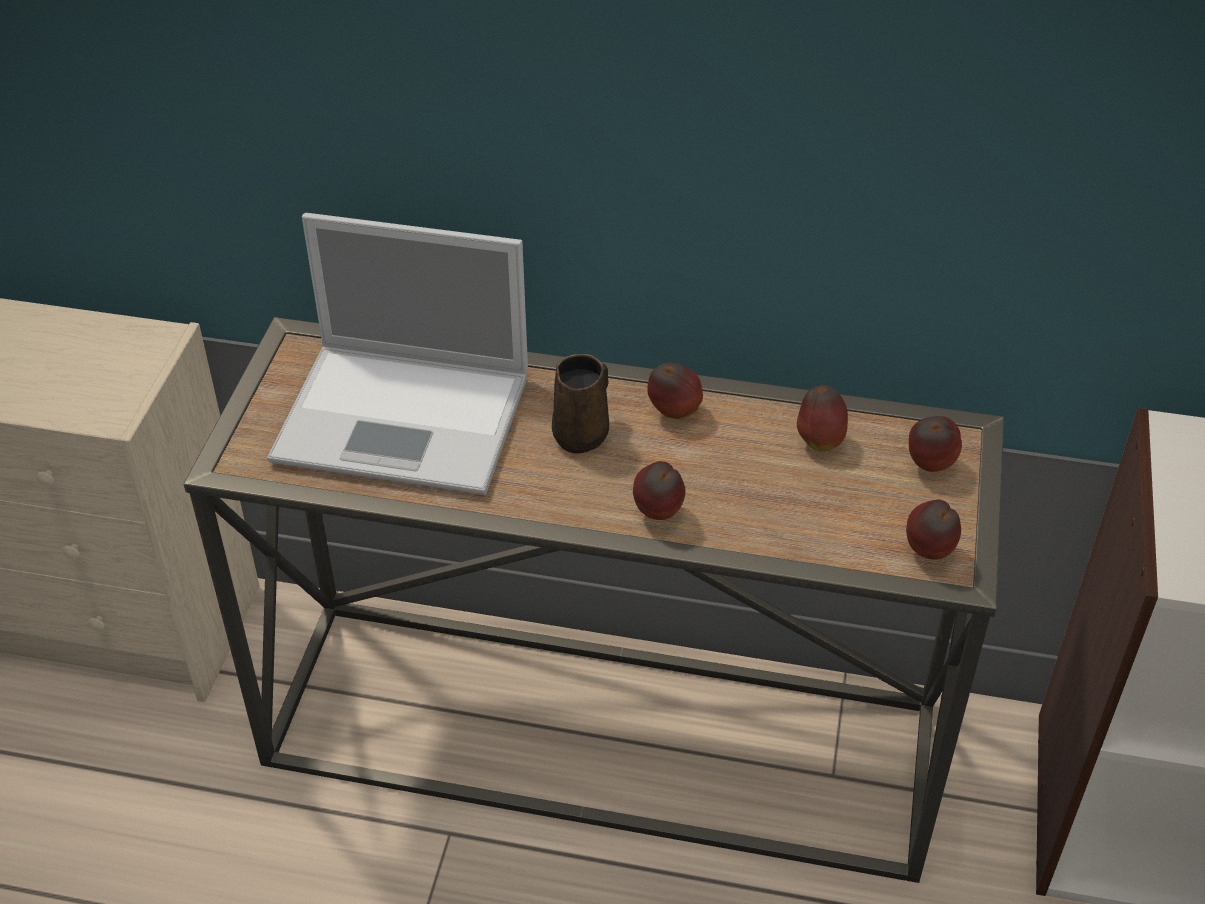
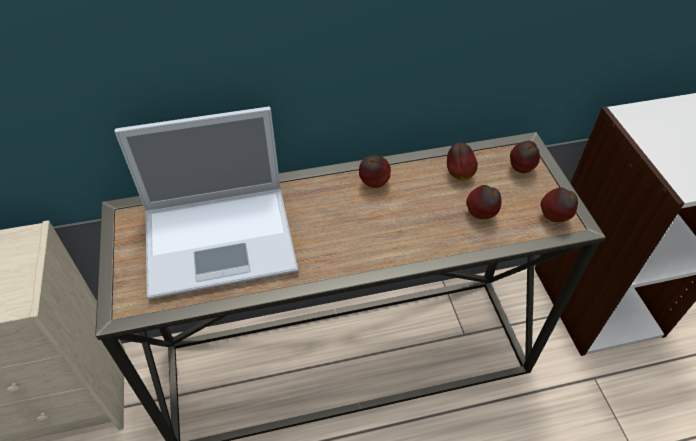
camera: 25 degrees left, 5 degrees up
brown mug [552,354,609,454] -> none
apple [633,461,686,520] -> apple moved to [466,185,501,219]

